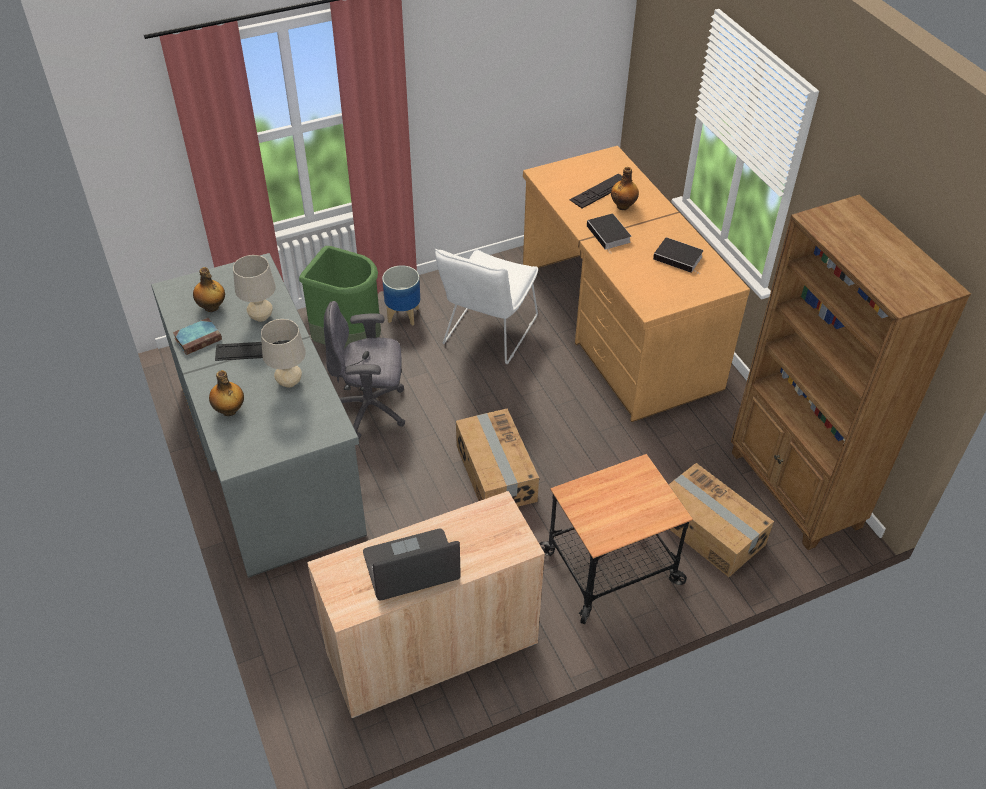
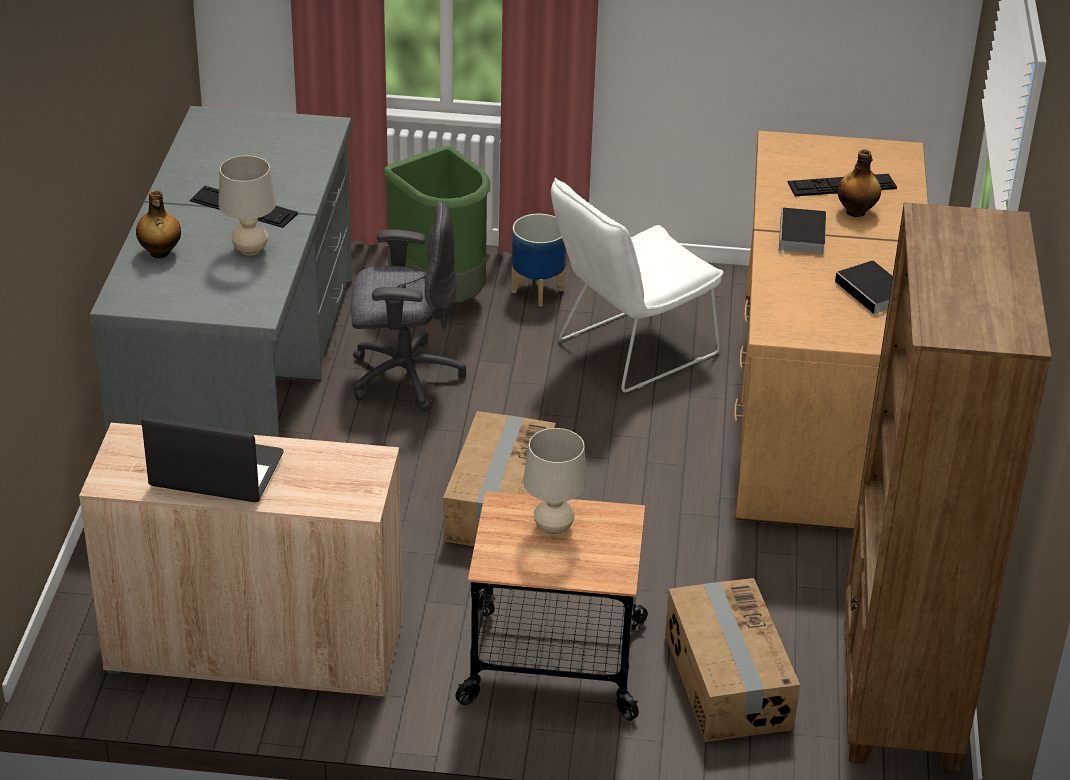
camera: 30 degrees right, 10 degrees down
book [173,318,222,355] -> none
bottle [193,267,225,312] -> none
beige table lamp [233,255,276,322] -> beige table lamp moved to [523,428,587,535]
grey office chair [324,301,406,439] -> grey office chair turned 150 degrees clockwise [351,201,466,412]

